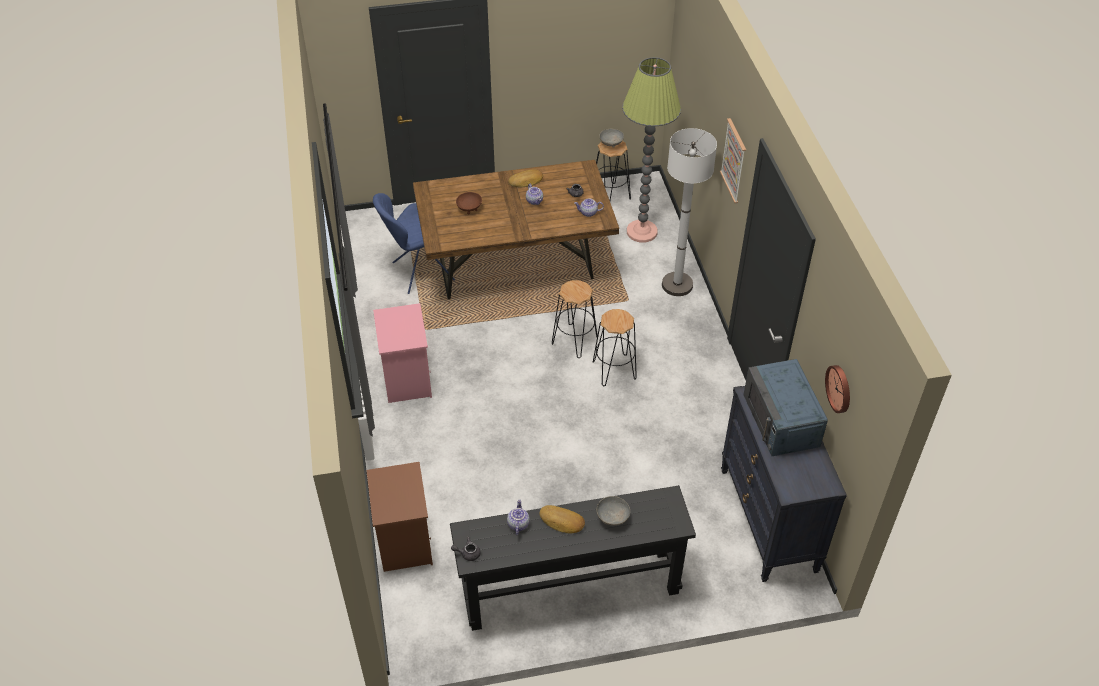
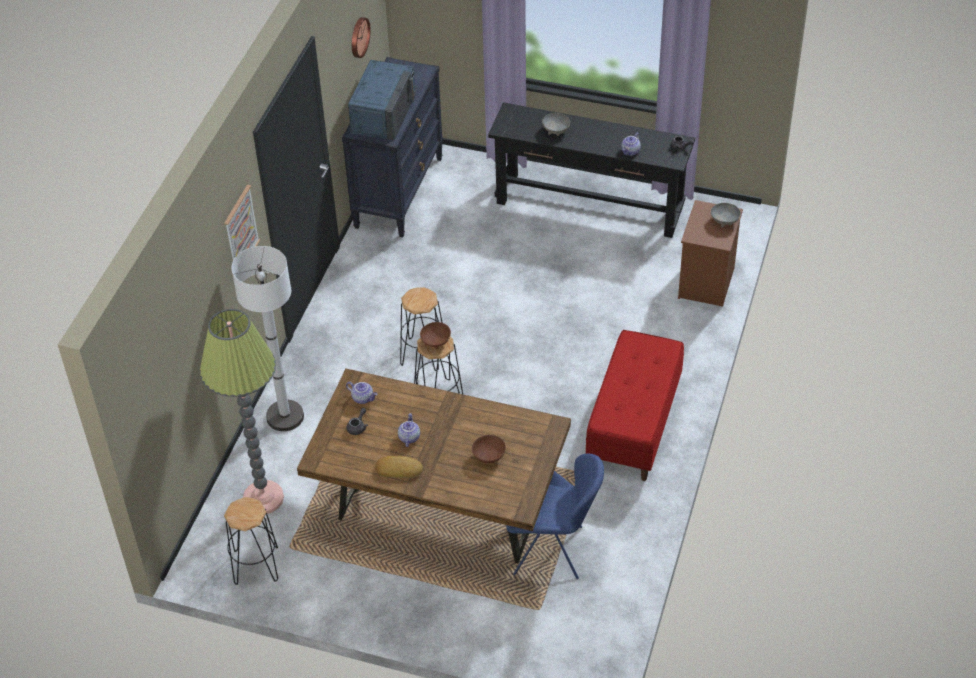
camera: 150 degrees left, 0 degrees up
pink nightstand [373,303,432,403] -> red bench [586,330,684,481]
bread [539,505,585,534] -> none
grey bowl [599,129,624,147] -> grey bowl moved to [711,203,741,228]
none -> brown bowl [420,322,451,349]

